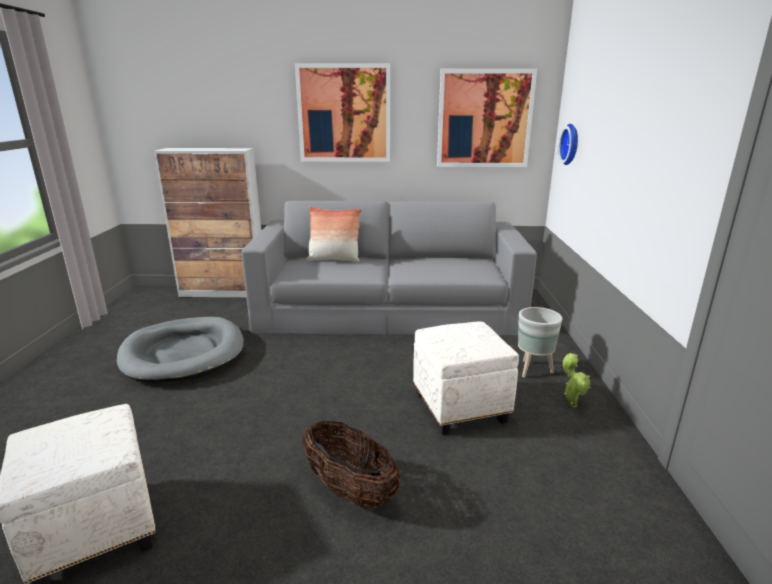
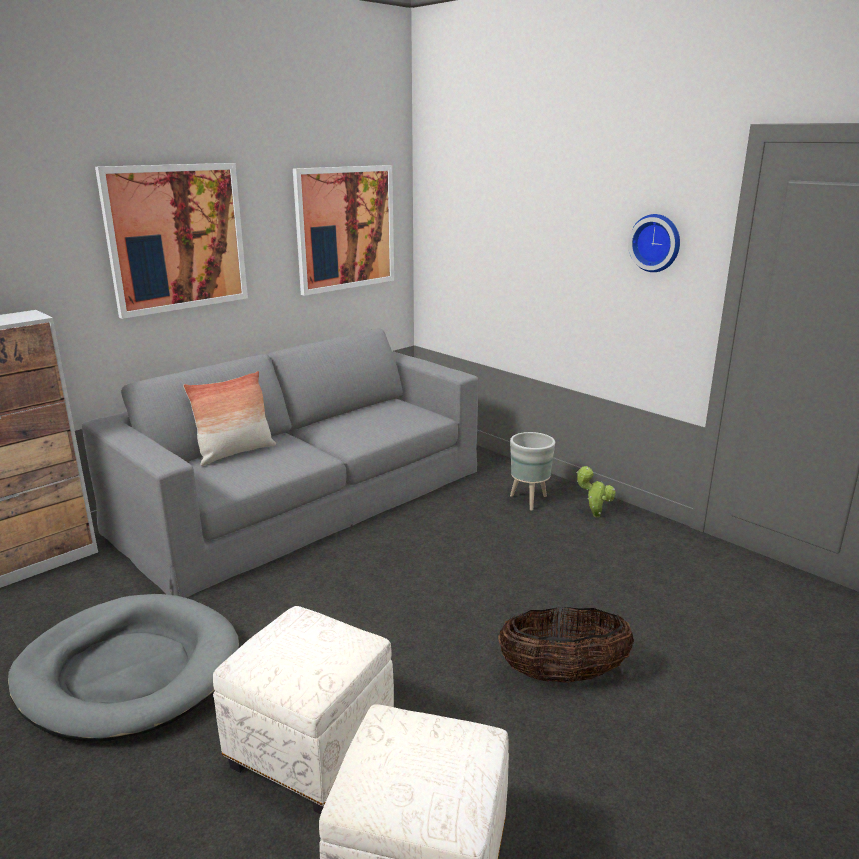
camera: 45 degrees left, 0 degrees up
white ottoman [413,321,519,435] -> white ottoman moved to [213,606,394,815]
wall clock [559,124,578,165] -> wall clock moved to [628,214,680,272]

